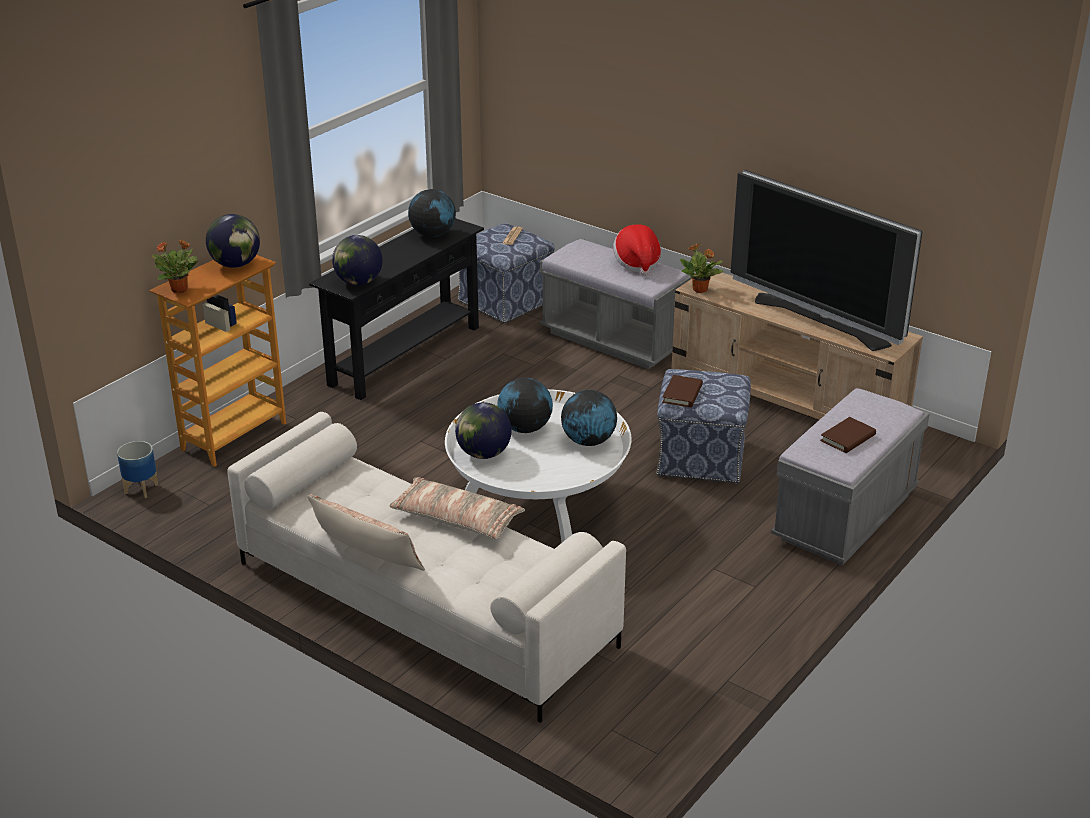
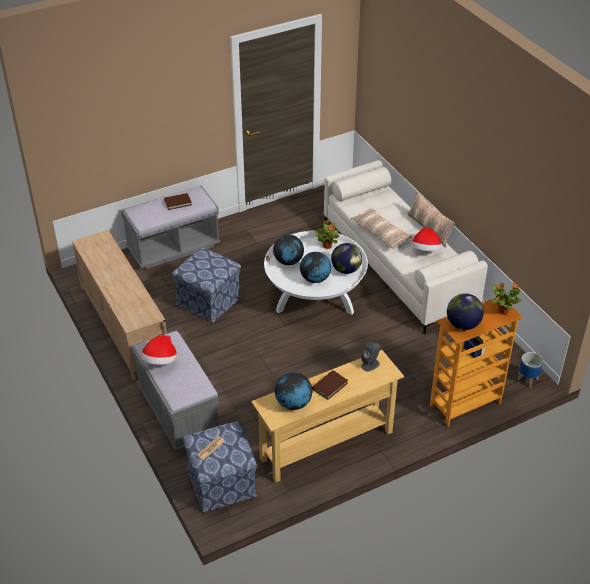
camera: 155 degrees left, 10 degrees up
black console table [309,218,484,400] -> beige console table [251,350,404,483]
globe [332,235,383,285] -> grey speaker [361,343,381,372]
brown book [662,375,703,407] -> brown book moved to [312,370,348,400]
potted plant [680,244,723,293] -> potted plant moved to [314,220,339,249]
television [731,170,922,351] -> none
none -> hat [411,228,442,251]

